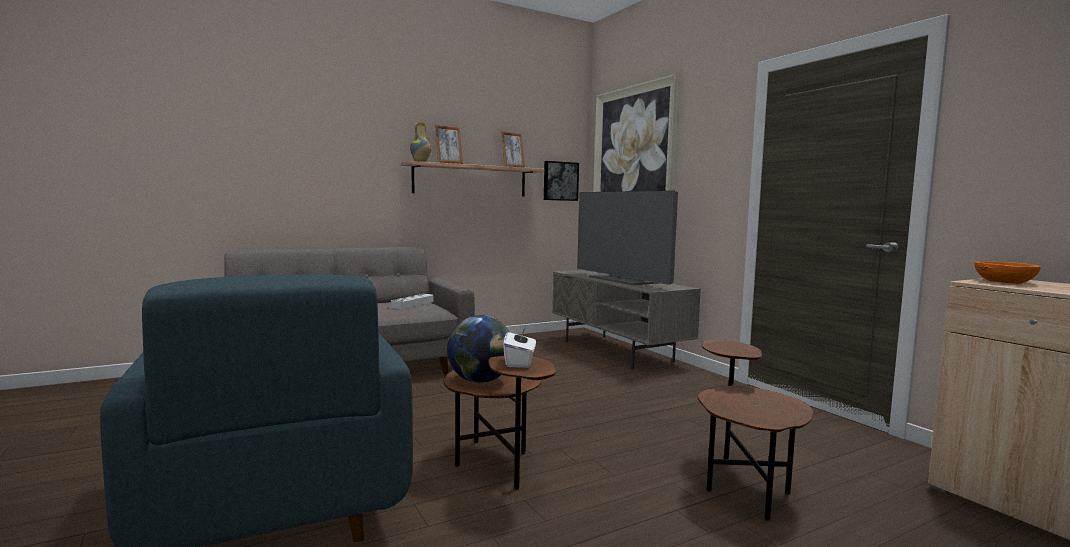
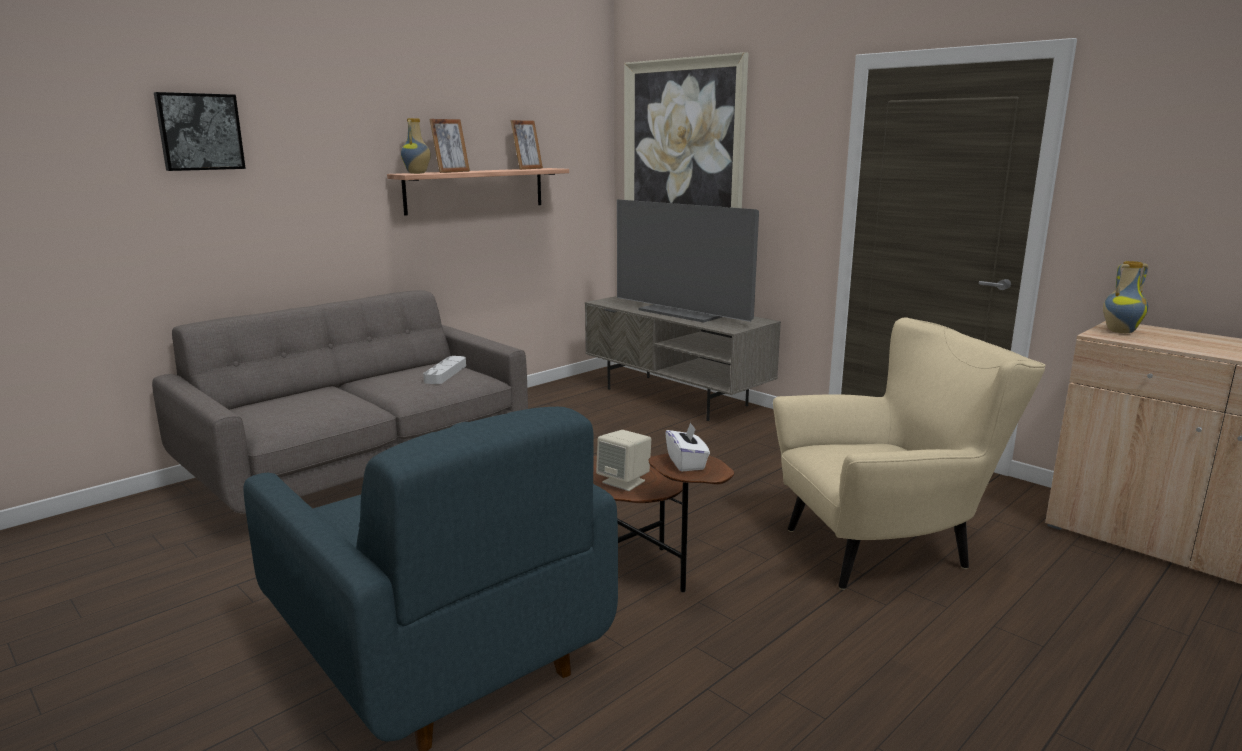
camera: 15 degrees left, 10 degrees up
globe [447,315,509,383] -> beige speaker [596,430,651,491]
picture [544,161,579,201] -> picture moved to [154,92,246,171]
brown side table [697,339,814,521] -> beige armchair [773,317,1046,590]
orange bowl [974,261,1041,284] -> vase [1103,261,1148,333]

